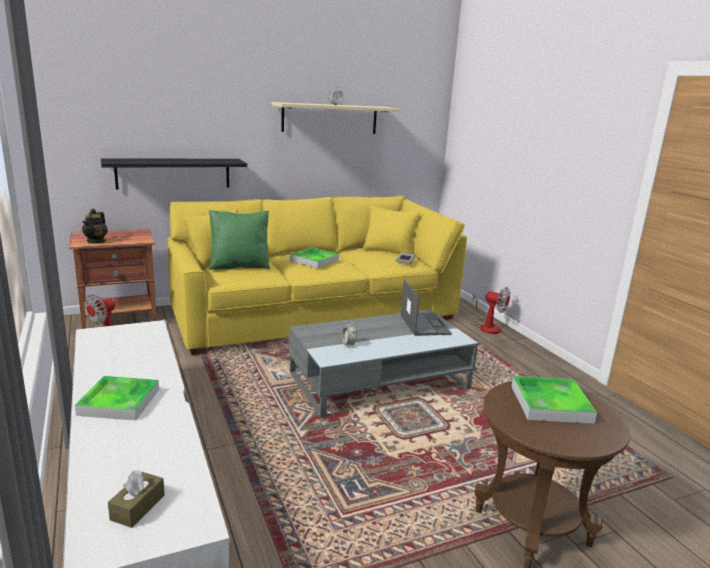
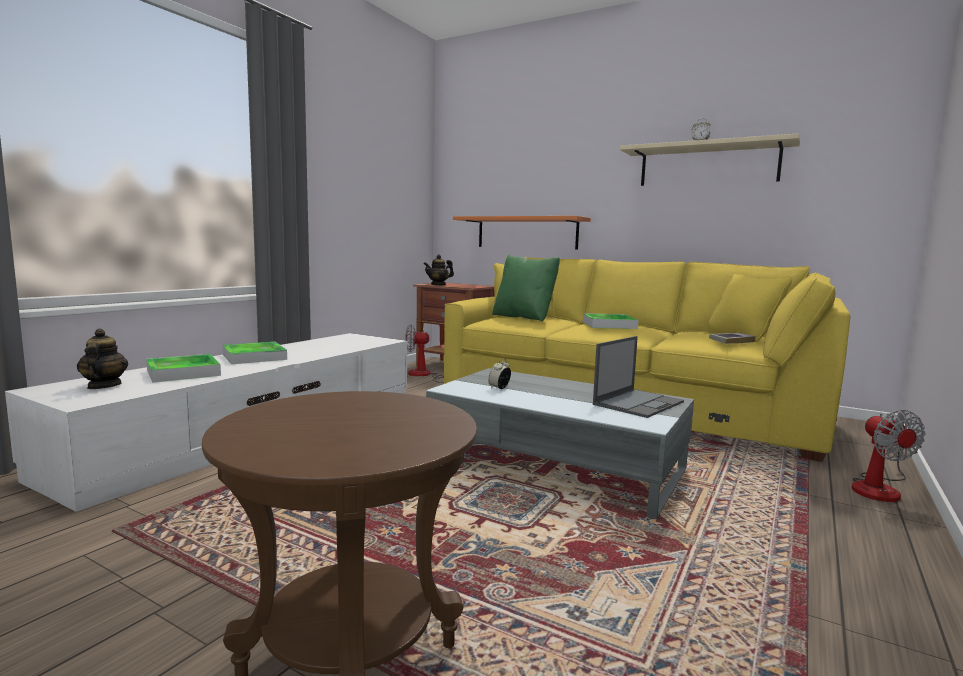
camera: 55 degrees right, 10 degrees down
black shelf [101,158,247,189] -> orange shelf [453,216,591,249]
brown tissue box [108,469,165,528] -> teapot [77,329,128,389]
tray [511,376,597,424] -> tray moved to [146,354,221,383]

